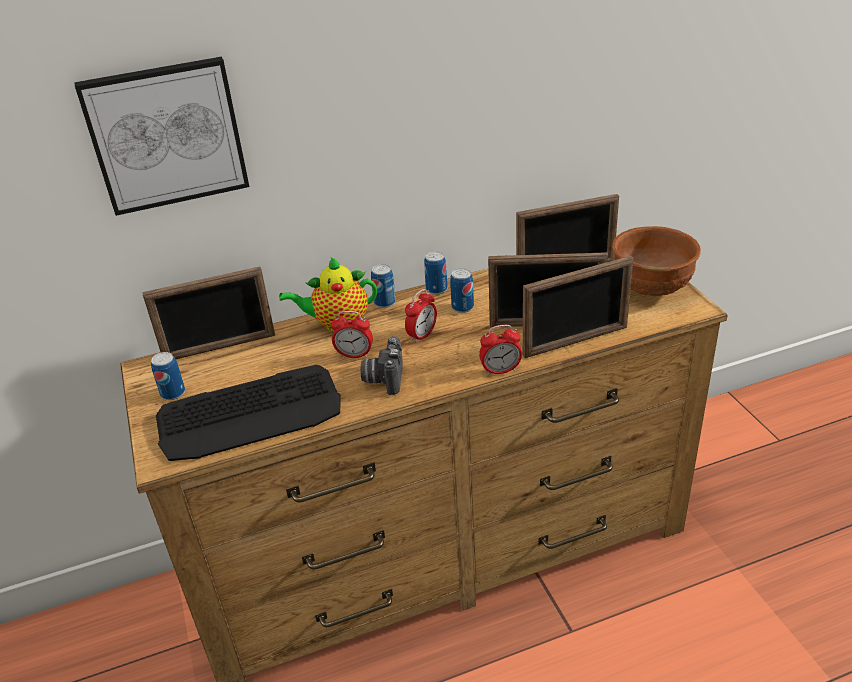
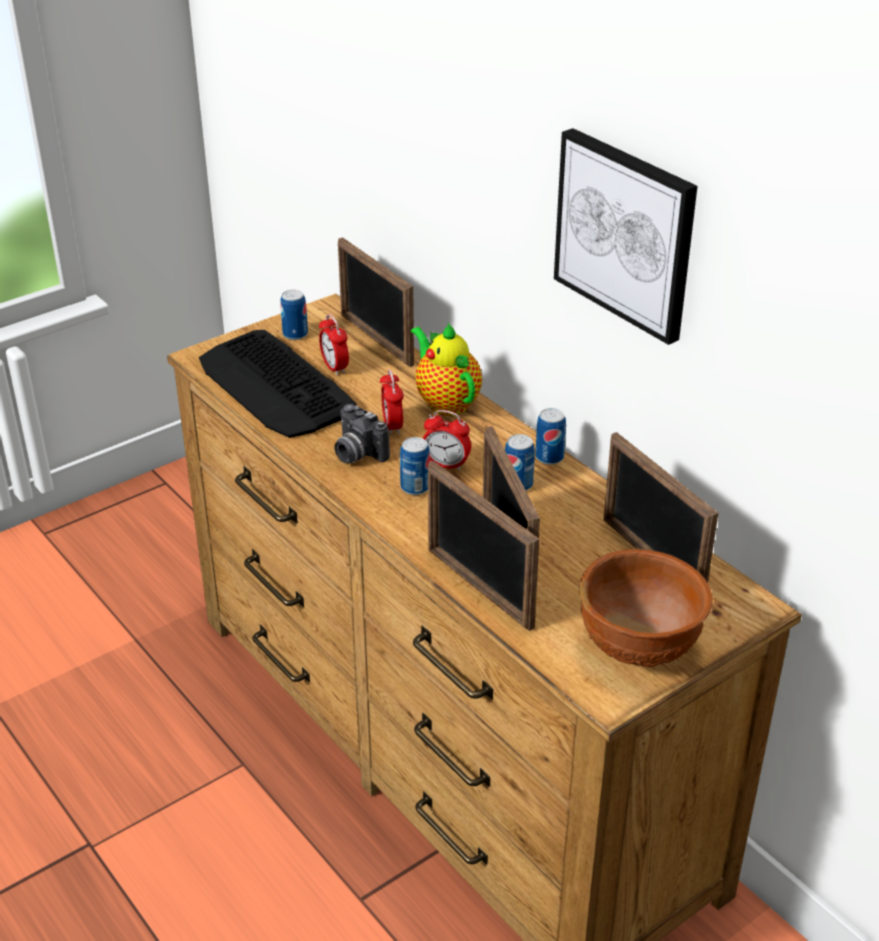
camera: 70 degrees right, 0 degrees up
picture [74,57,249,216] -> picture moved to [554,128,698,345]
camera [361,336,403,395] -> camera turned 120 degrees counterclockwise [334,404,390,464]
can [371,264,396,308] -> can moved to [400,437,430,495]
alarm clock [479,325,522,376] -> alarm clock moved to [319,314,349,376]

